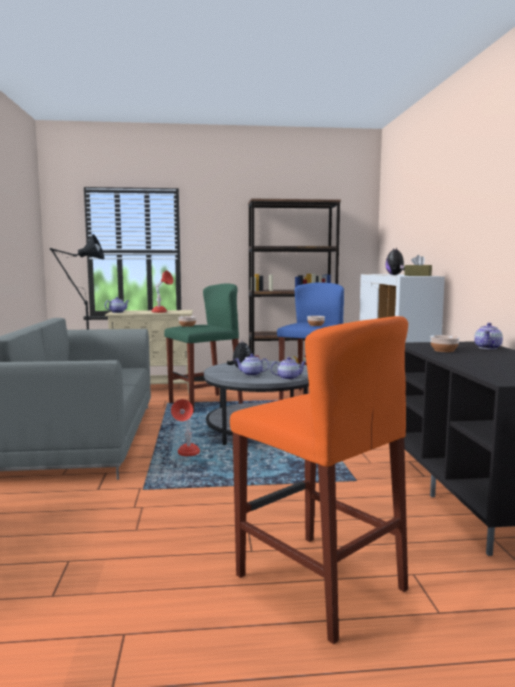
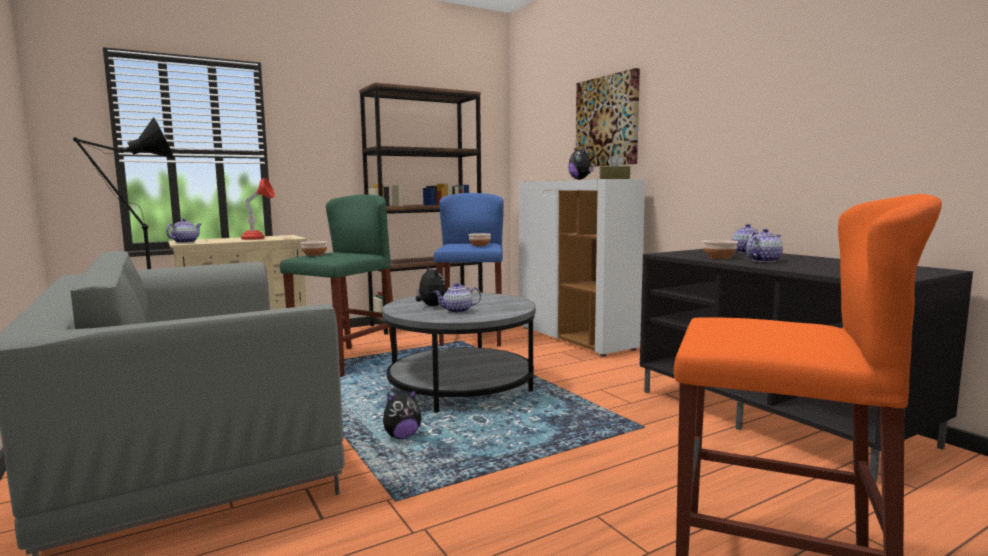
camera: 25 degrees left, 0 degrees up
red table lamp [171,399,200,456] -> plush toy [383,389,421,439]
teapot [271,357,306,380] -> teapot moved to [746,229,783,262]
none -> picture [576,68,640,167]

